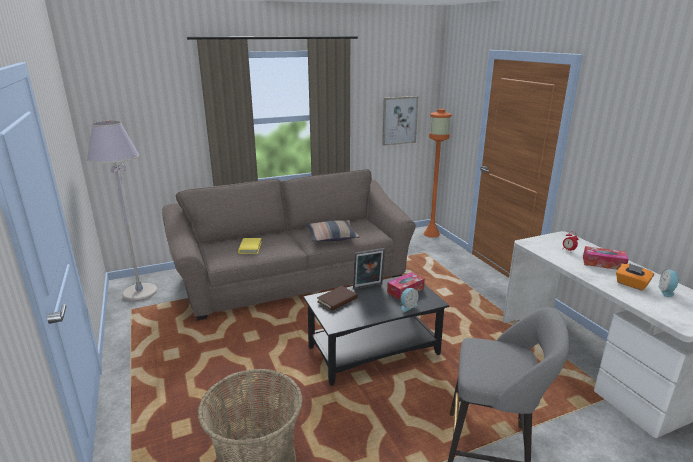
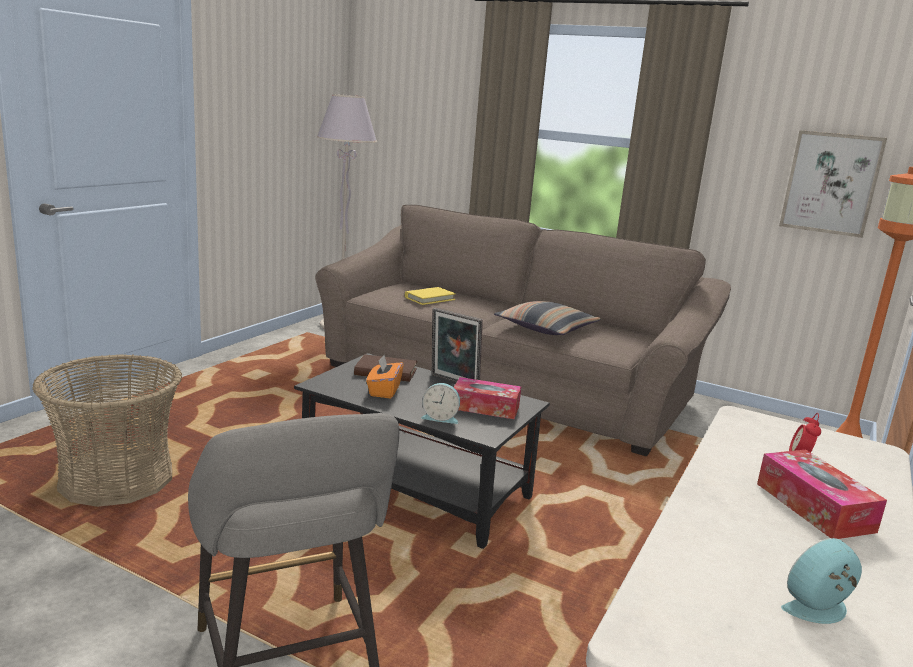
camera: 50 degrees right, 5 degrees down
orange tissue box [616,263,654,291] -> orange tissue box moved to [366,355,404,399]

